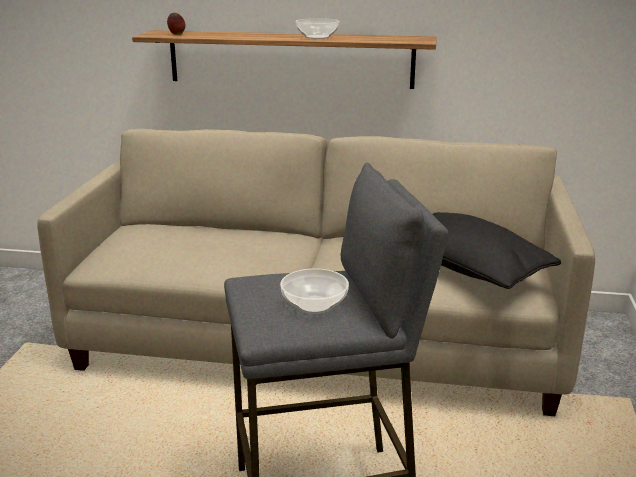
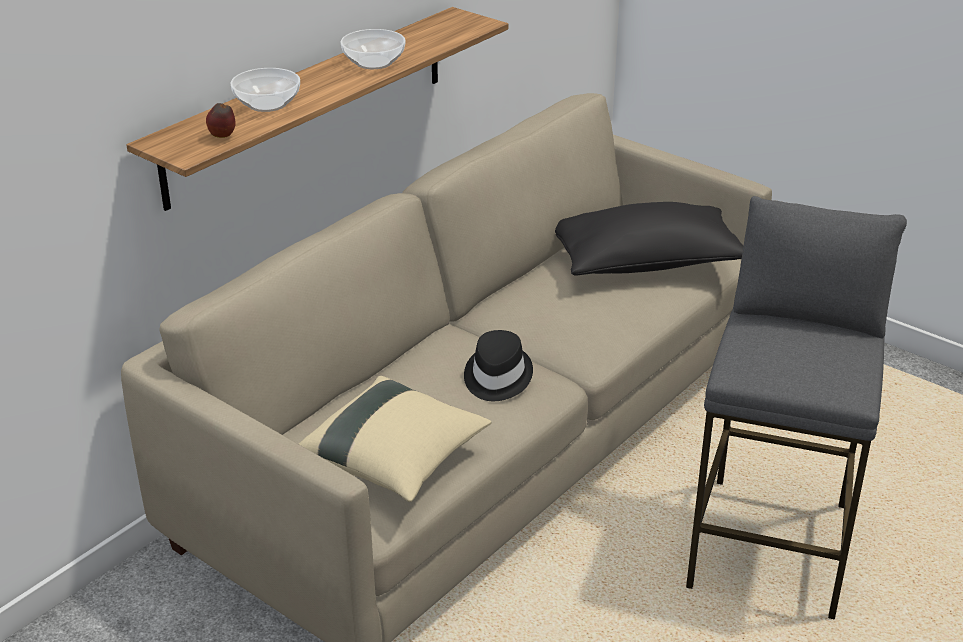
camera: 60 degrees left, 10 degrees up
bowl [280,268,349,314] -> bowl moved to [230,68,300,112]
none -> beige pillow [299,376,491,502]
none -> black hat [464,330,533,401]

